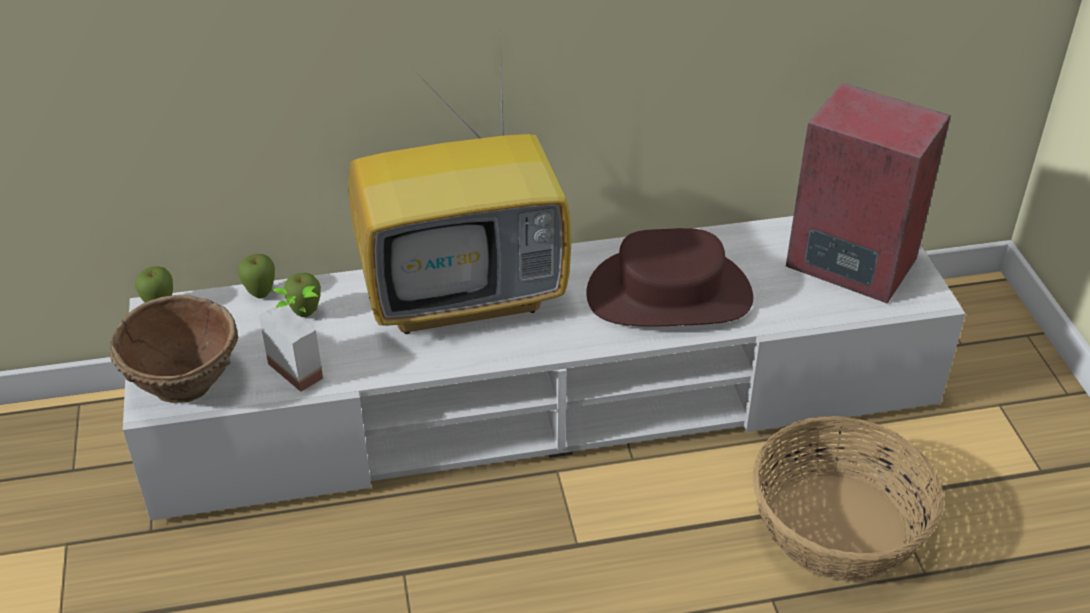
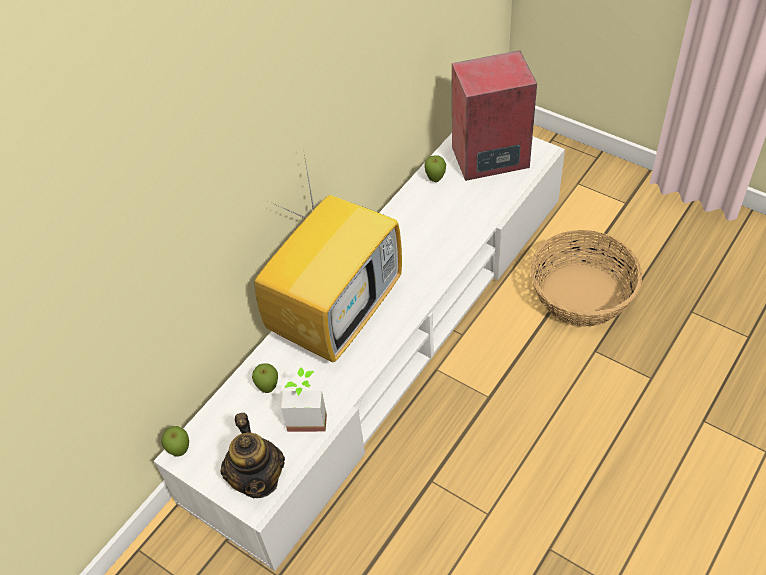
camera: 40 degrees left, 10 degrees up
brown bowl [110,294,238,403] -> teapot [220,413,285,498]
apple [238,254,275,298] -> apple moved to [424,155,446,182]
brown hat [586,228,753,326] -> none

